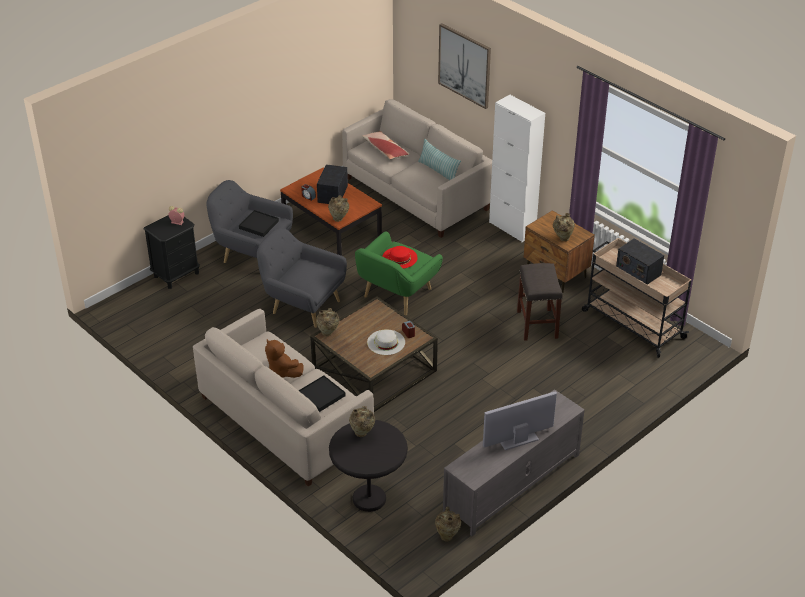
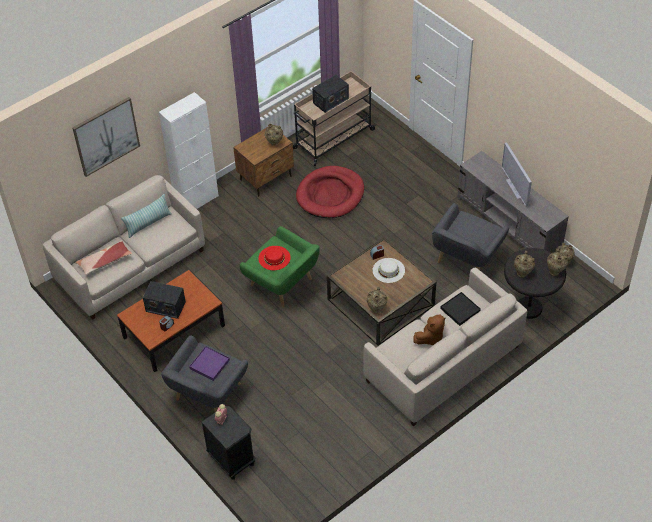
camera: 85 degrees left, 10 degrees up
black tray [239,210,279,237] -> purple tray [189,346,230,381]
grey armchair [257,228,347,328] -> grey armchair moved to [432,203,509,270]
beige vase [328,195,349,222] -> beige vase moved to [547,249,568,276]
grey stool [517,263,563,341] -> red dog bed [296,166,364,218]

